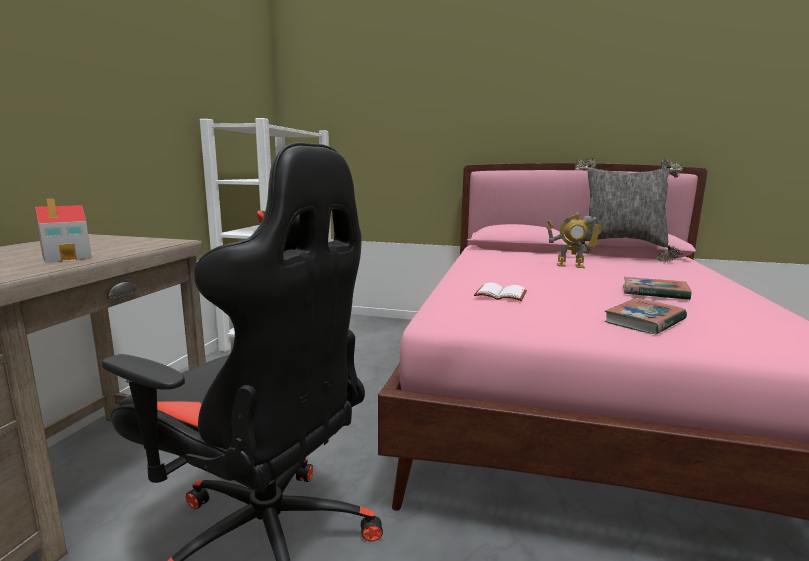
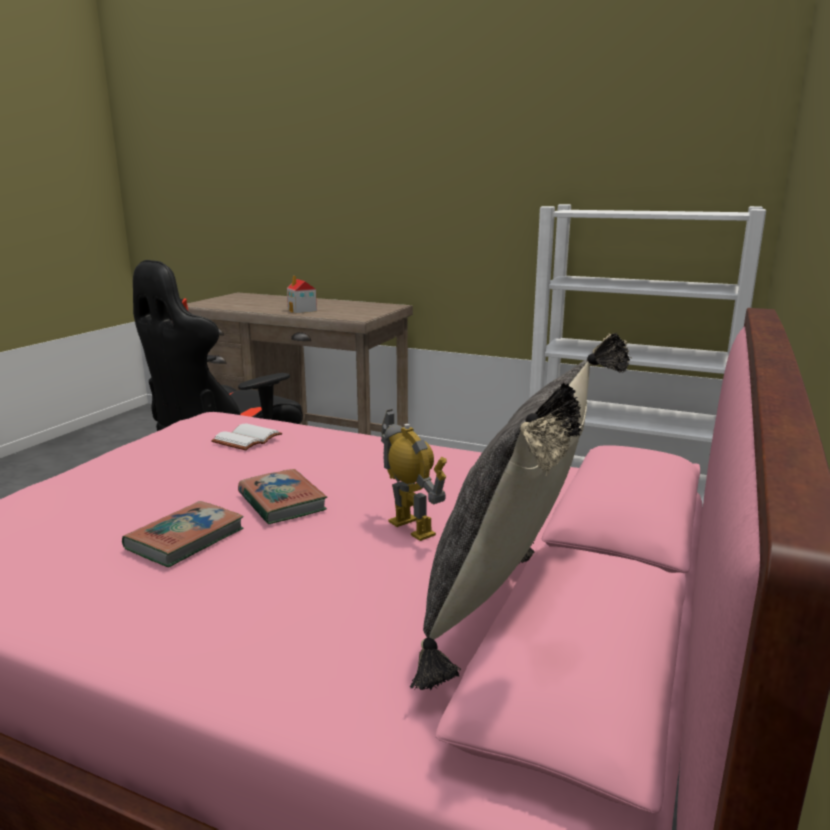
camera: 100 degrees right, 5 degrees up
toy robot [546,209,603,268] -> toy robot turned 120 degrees clockwise [381,409,447,541]
book [605,298,687,334] -> book moved to [238,469,327,525]

